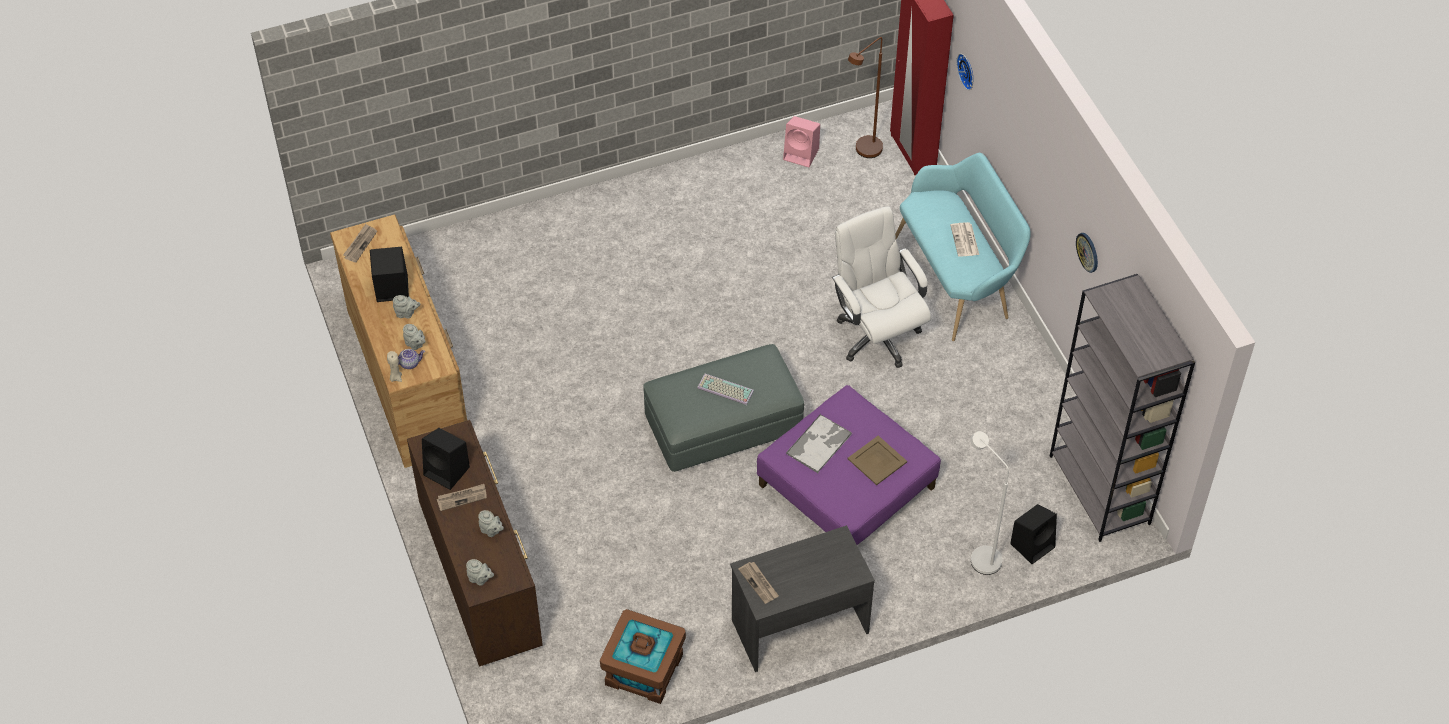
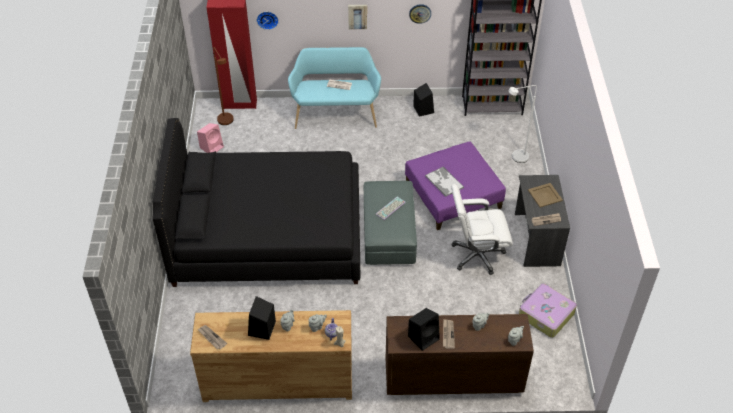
camera: 70 degrees left, 5 degrees down
brown storage box [600,609,686,704] -> suitcase [519,283,577,338]
white office chair [832,206,931,368] -> white office chair moved to [451,184,513,275]
beige tray [848,436,907,485] -> beige tray moved to [528,183,563,208]
black speaker [1010,504,1057,564] -> black speaker moved to [413,83,434,117]
none -> black bed [153,118,360,287]
none -> picture [348,5,367,29]

